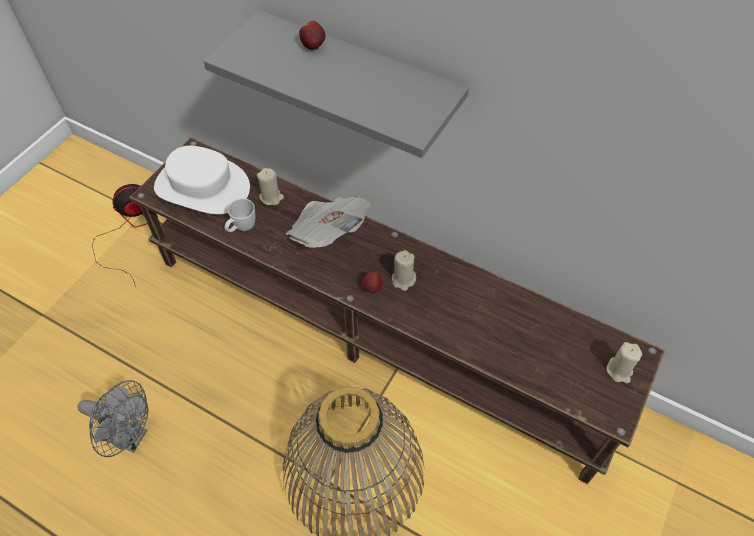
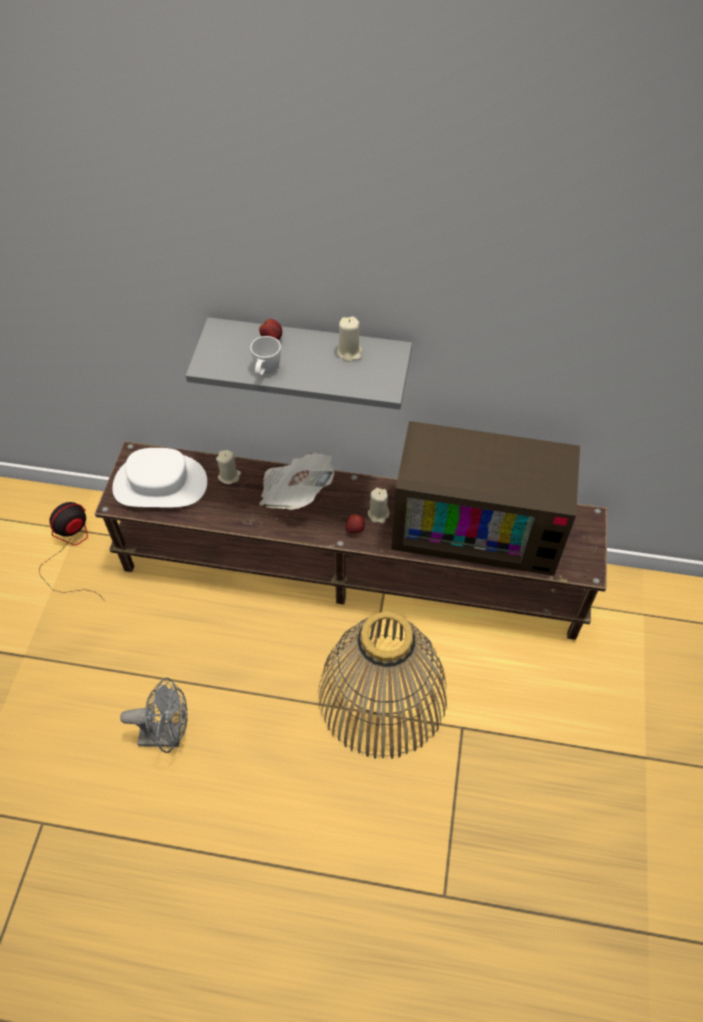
camera: 20 degrees left, 0 degrees up
white mug [225,198,255,232] -> white mug moved to [250,336,281,376]
beige candle [607,342,642,383] -> beige candle moved to [337,316,362,362]
none -> television [391,421,580,576]

